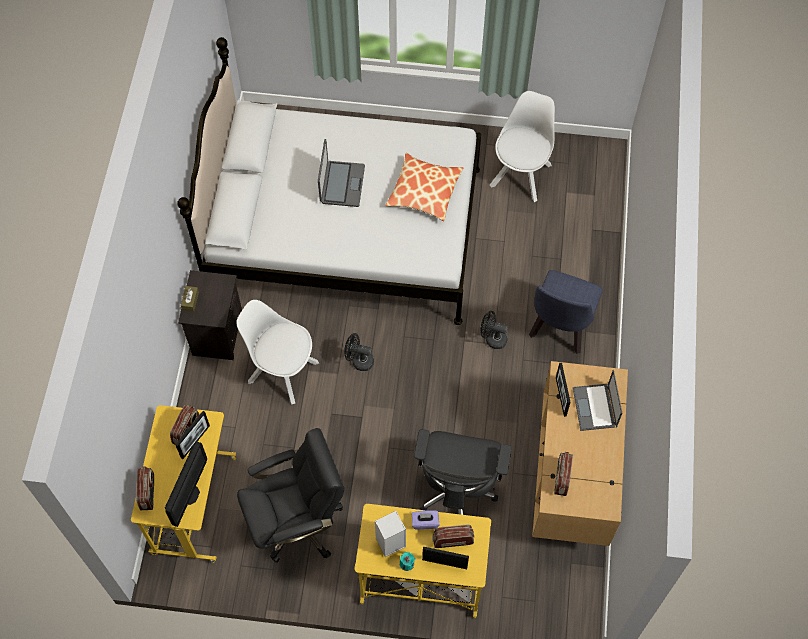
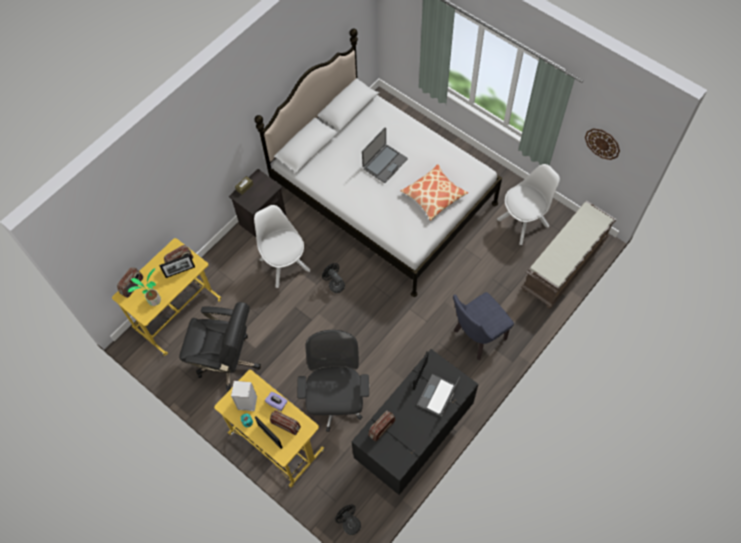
camera: 35 degrees right, 0 degrees up
monitor [165,441,207,527] -> potted plant [128,268,161,306]
office chair [414,429,512,515] -> office chair turned 135 degrees clockwise [297,330,369,432]
black fan [480,311,508,349] -> black fan moved to [335,505,361,535]
beige dresser [532,361,628,546] -> black dresser [351,349,479,495]
none -> brown bench [522,200,617,308]
none -> wall clock [585,128,620,160]

